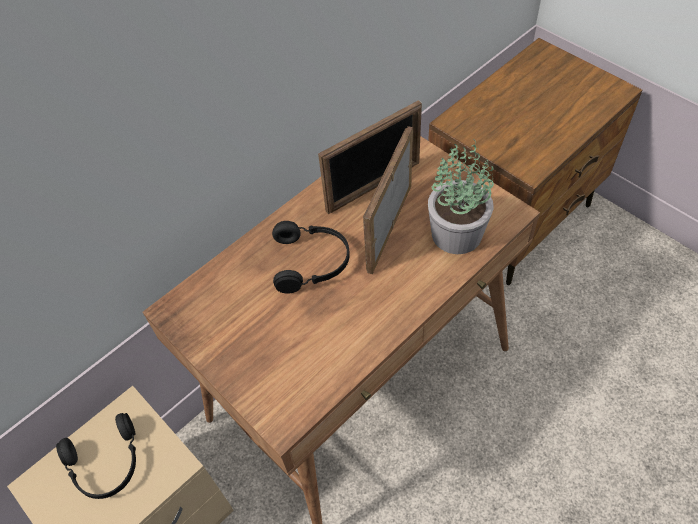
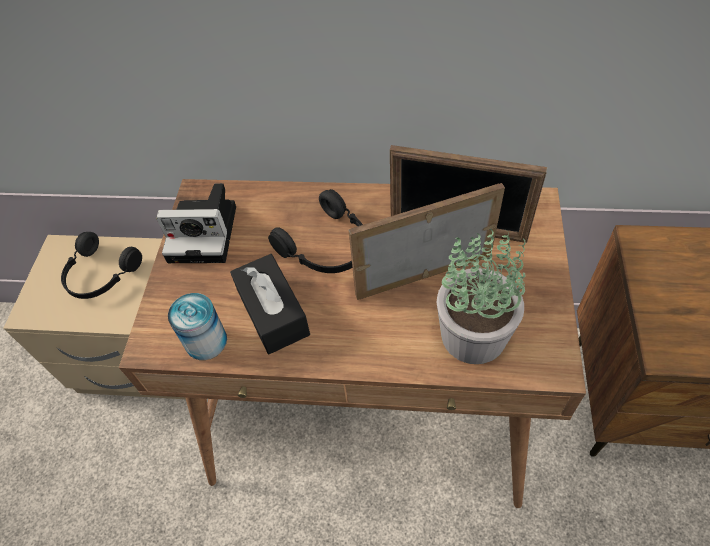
camera: 50 degrees right, 0 degrees up
none -> camera [156,183,236,263]
none -> can [168,293,227,360]
none -> black tissue box [230,254,310,354]

